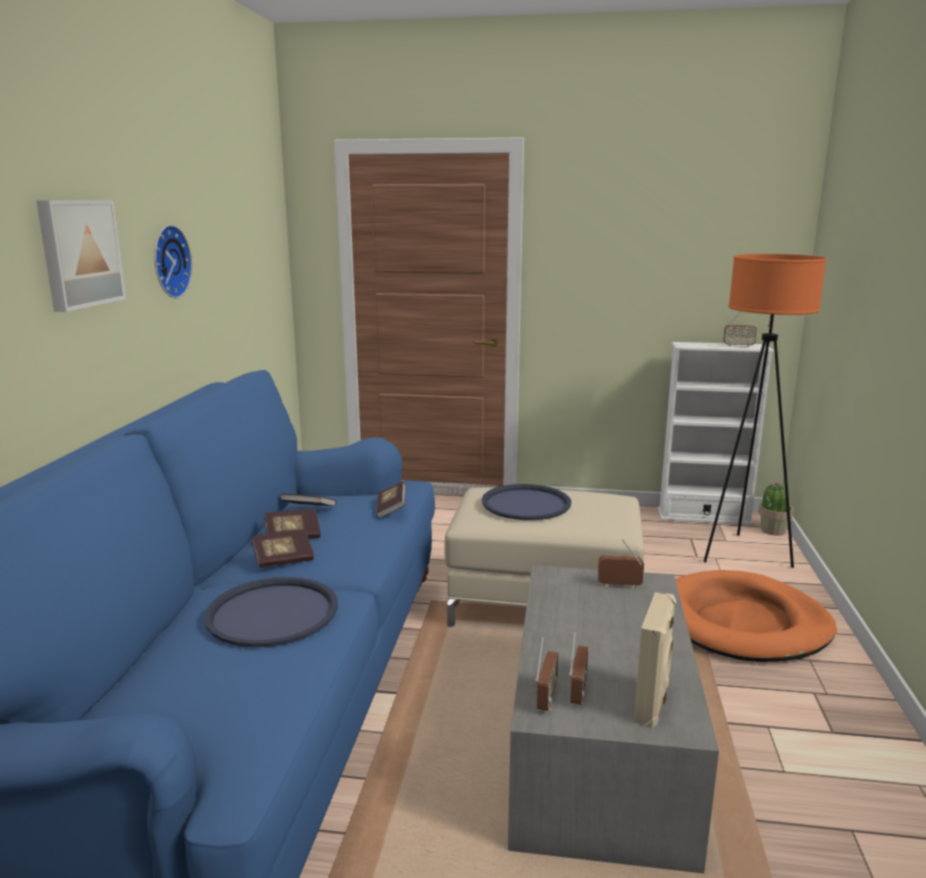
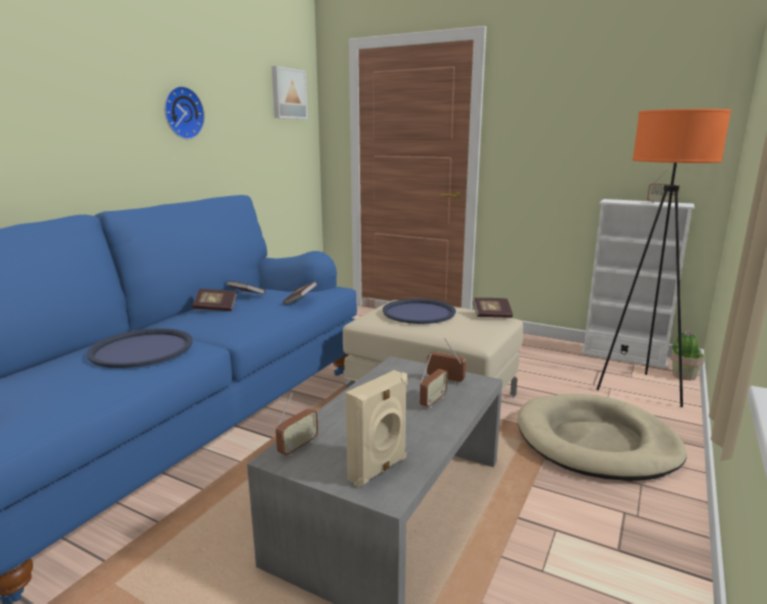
camera: 20 degrees right, 0 degrees up
picture [36,200,126,312] -> picture moved to [272,66,308,119]
book [251,530,314,568] -> book moved to [473,298,513,318]
radio [569,631,588,705] -> radio moved to [420,354,448,408]
orange dog bed [675,570,837,662] -> beige dog bed [518,394,687,481]

